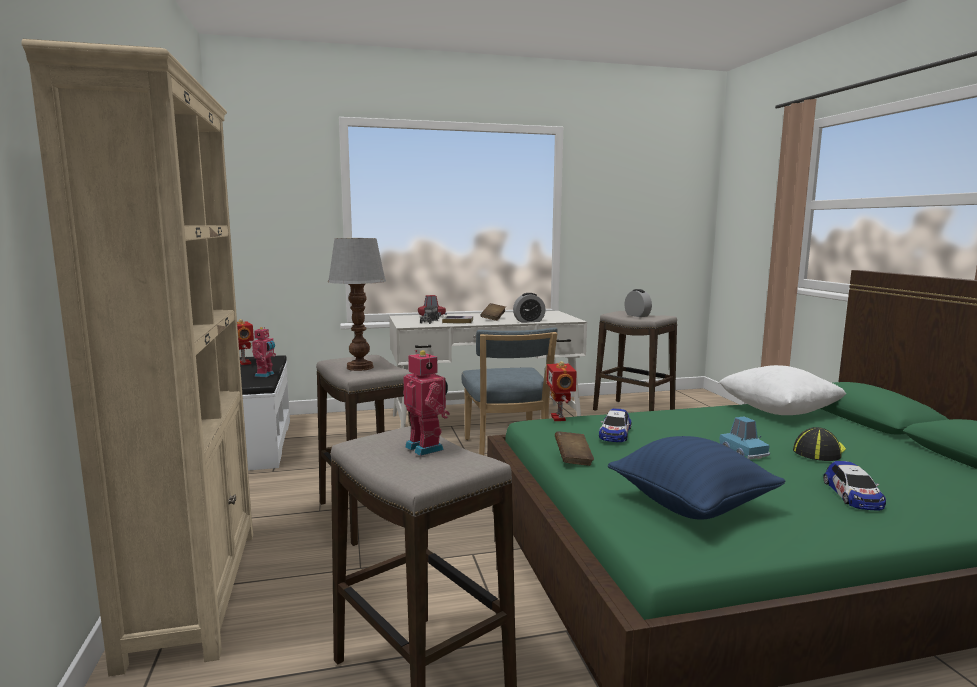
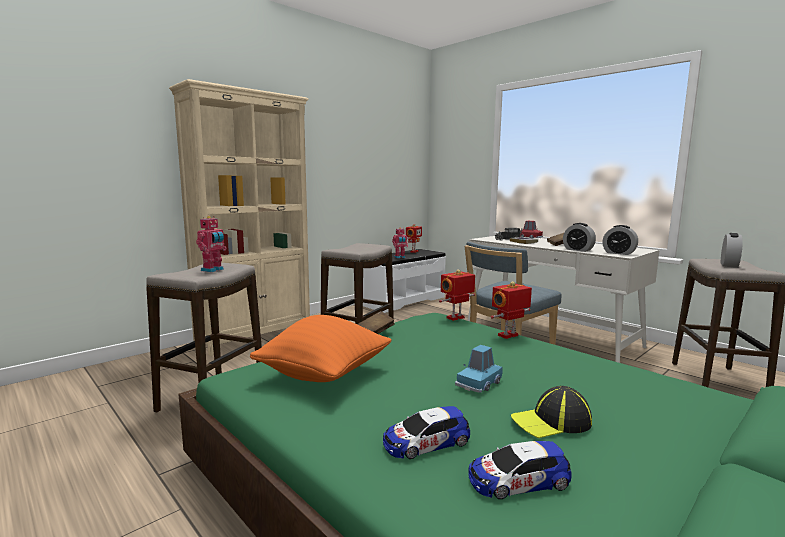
camera: 60 degrees right, 0 degrees up
table lamp [328,238,386,371] -> none
toy car [599,408,632,442] -> toy car moved to [468,441,572,499]
blue pillow [608,436,785,520] -> orange pillow [250,315,392,382]
white pillow [718,365,846,415] -> none
cap [793,427,846,461] -> cap turned 150 degrees clockwise [511,386,592,438]
none -> toy robot [491,281,532,339]
none -> alarm clock [602,225,638,255]

